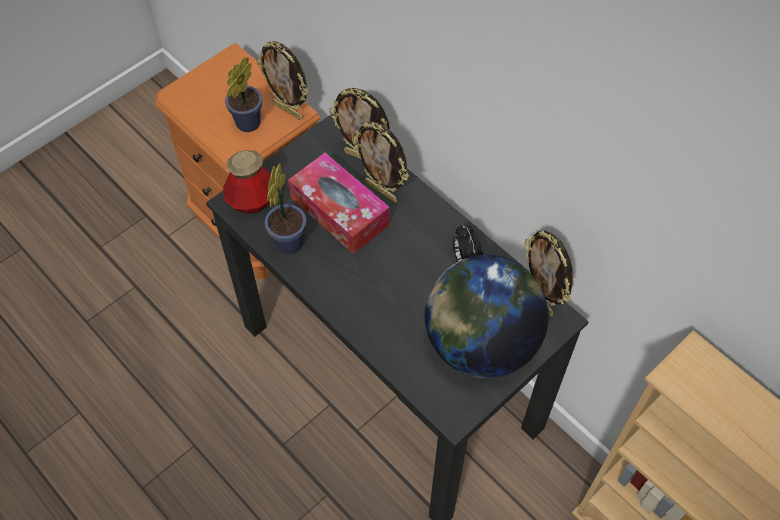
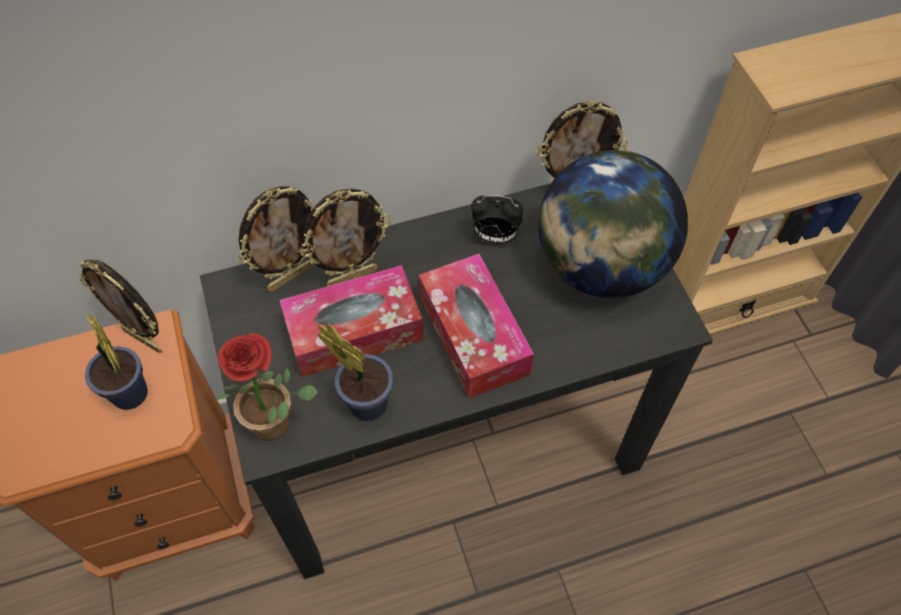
camera: 65 degrees left, 0 degrees up
bottle [223,150,271,214] -> potted plant [216,333,318,441]
picture frame [256,41,308,120] -> picture frame turned 60 degrees clockwise [79,260,162,353]
none -> tissue box [419,254,534,399]

